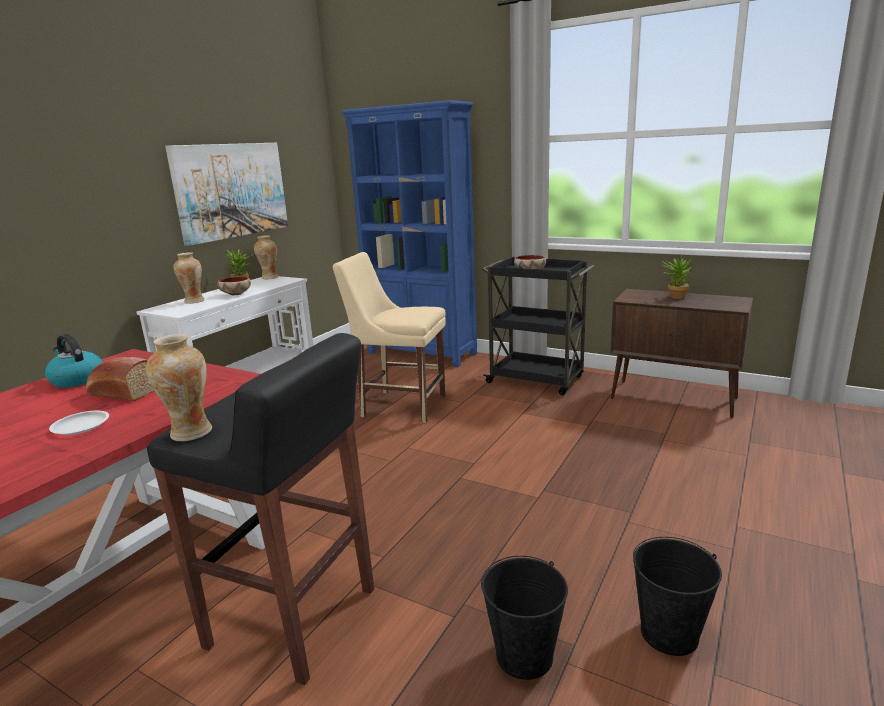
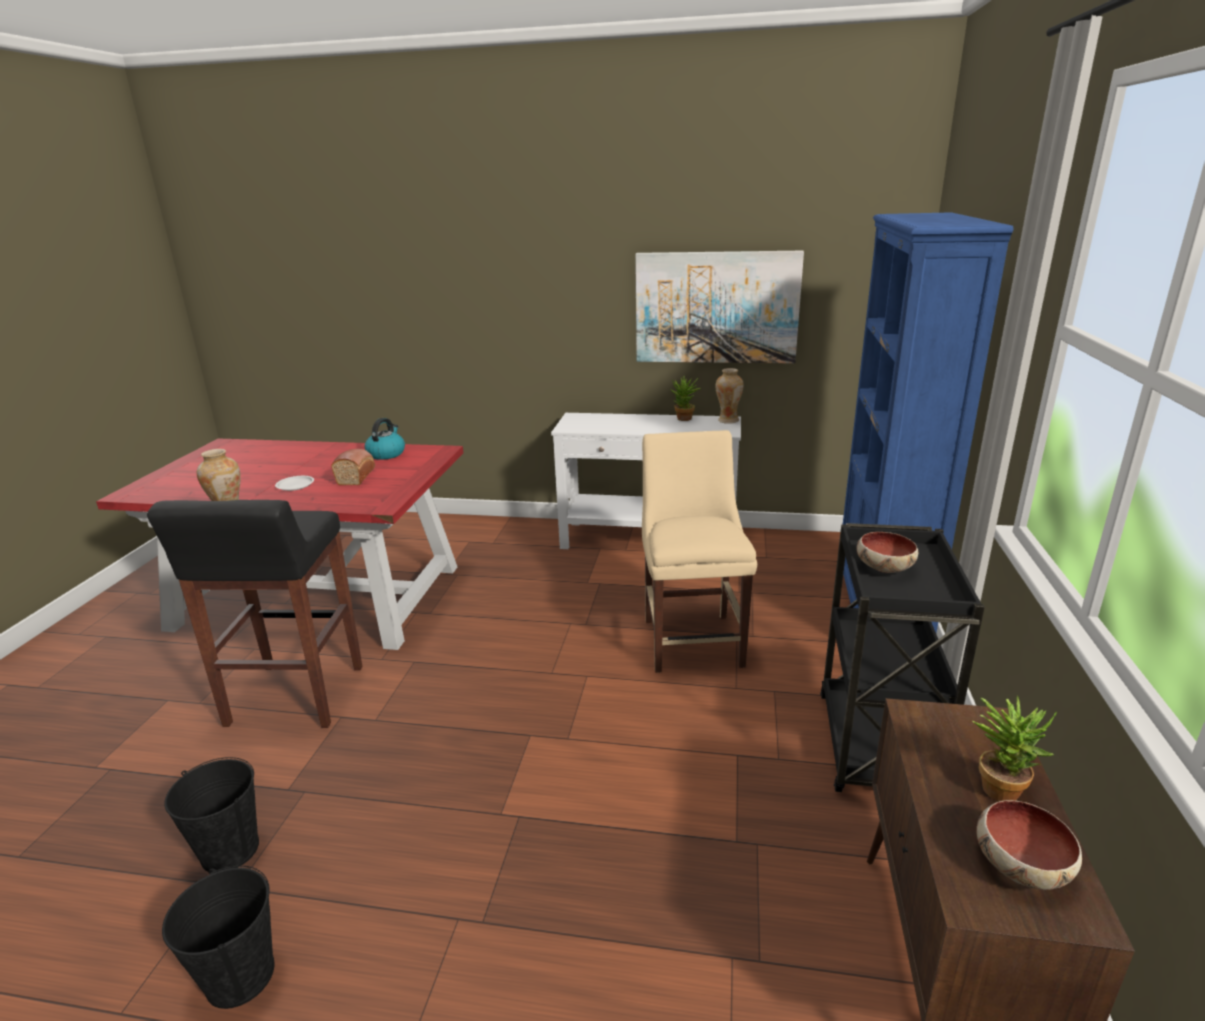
camera: 70 degrees right, 5 degrees up
vase [173,252,205,304] -> none
bowl [217,276,251,295] -> bowl moved to [976,800,1082,890]

